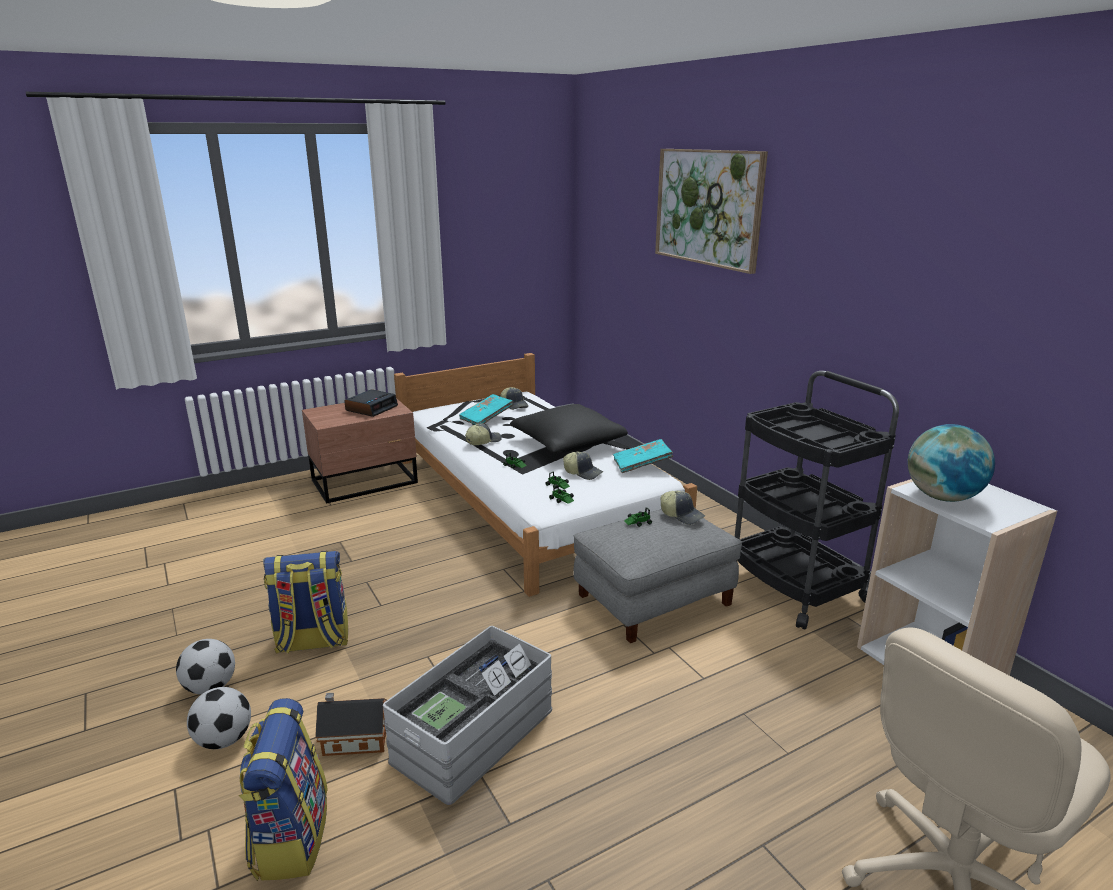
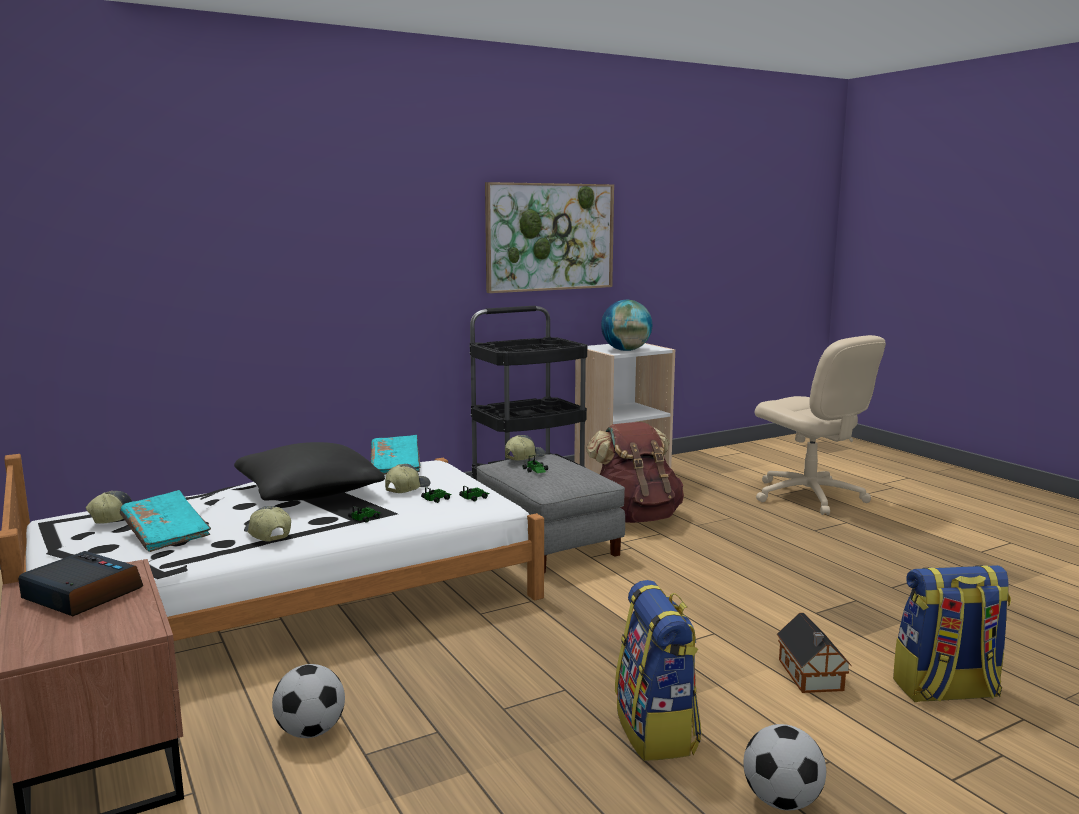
camera: 90 degrees left, 10 degrees down
football [187,687,251,749] -> football moved to [272,664,345,738]
grey storage box [383,626,552,805] -> none
picture [655,149,768,274] -> picture moved to [485,182,614,293]
none -> brown backpack [586,422,684,523]

